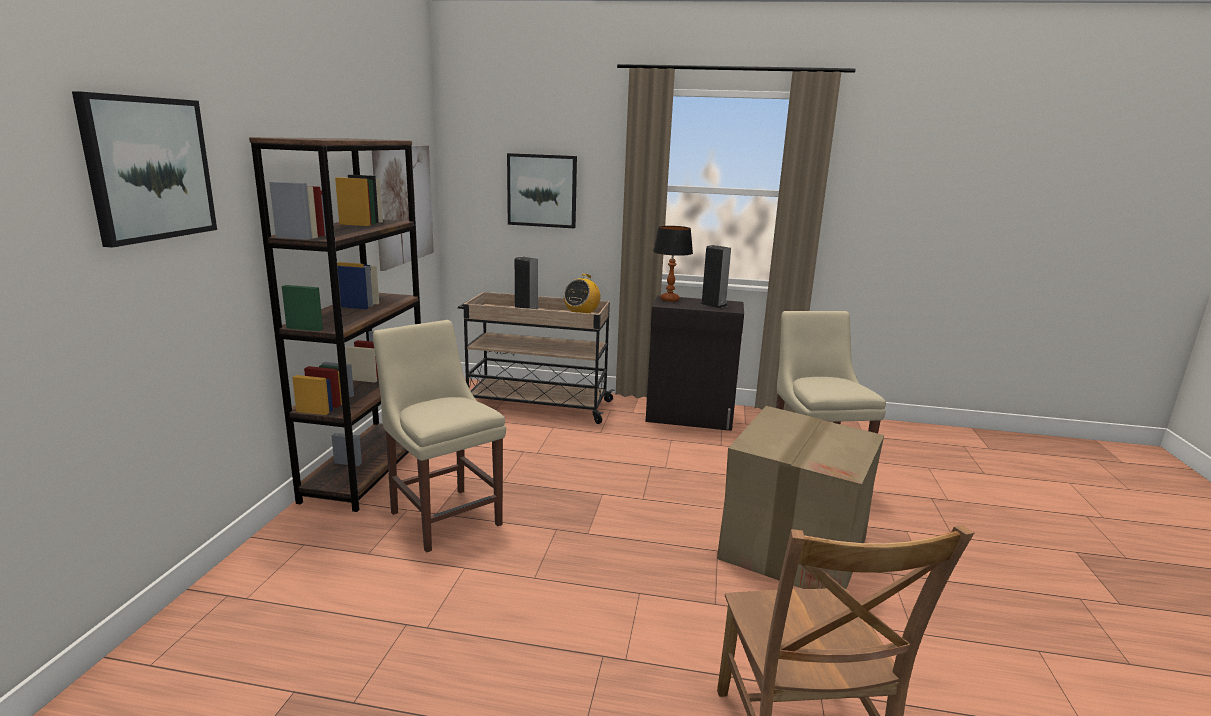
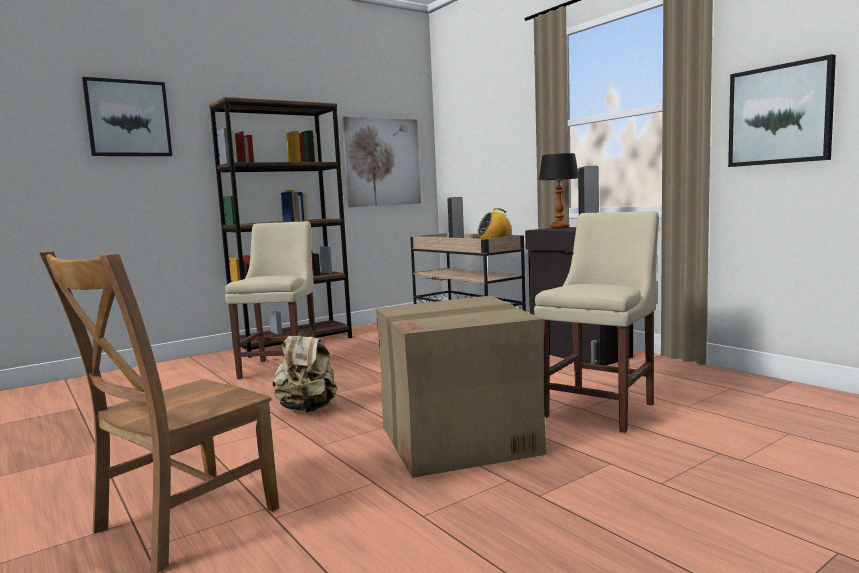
camera: 45 degrees right, 10 degrees down
picture [507,153,577,228] -> picture moved to [728,54,836,167]
none -> beige backpack [273,326,337,412]

